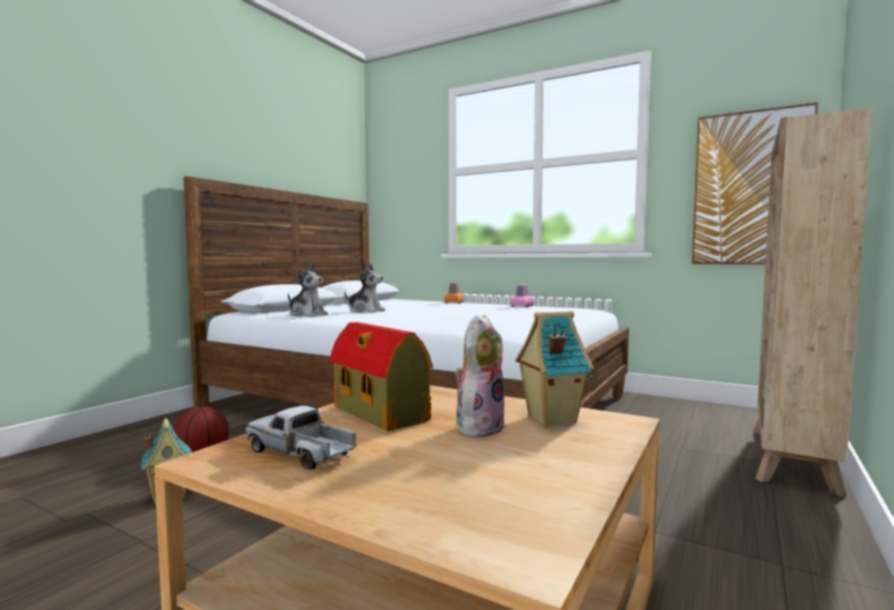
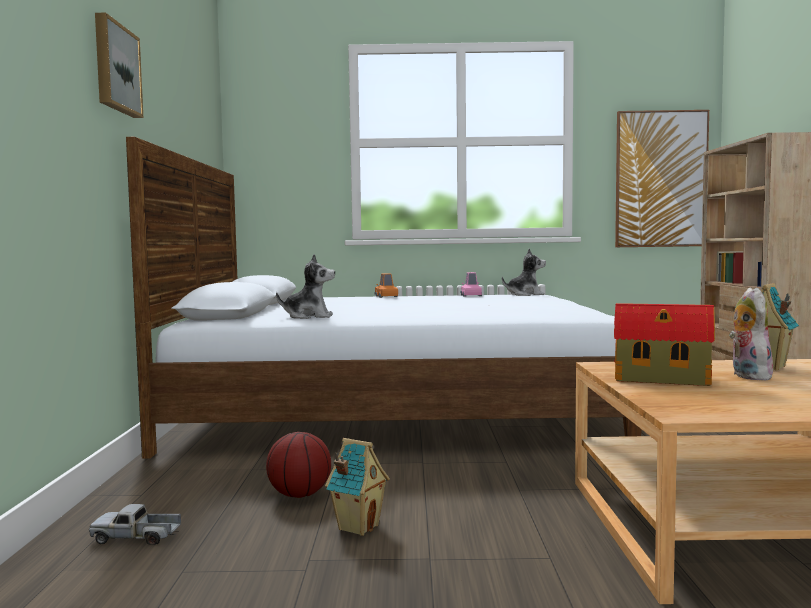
camera: 30 degrees left, 0 degrees up
toy truck [245,406,356,469] -> toy truck moved to [89,504,181,545]
plush toy [344,263,385,313] -> plush toy moved to [502,249,546,296]
none -> picture [95,13,143,118]

